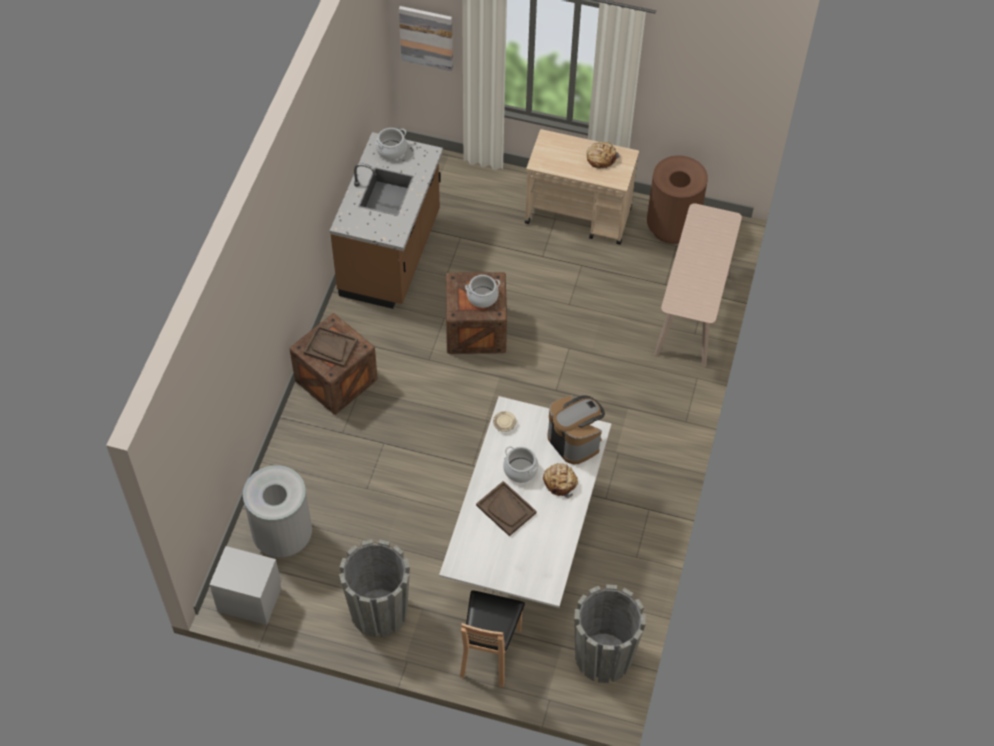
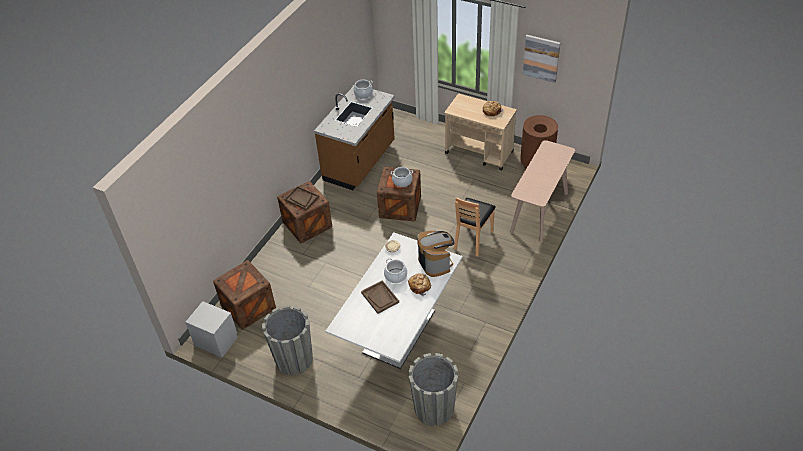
camera: 15 degrees right, 10 degrees down
grey trash can [243,465,312,557] -> crate [213,260,276,330]
picture [399,6,453,71] -> picture moved to [523,35,560,83]
brown chair [460,590,525,687] -> brown chair moved to [454,197,496,257]

